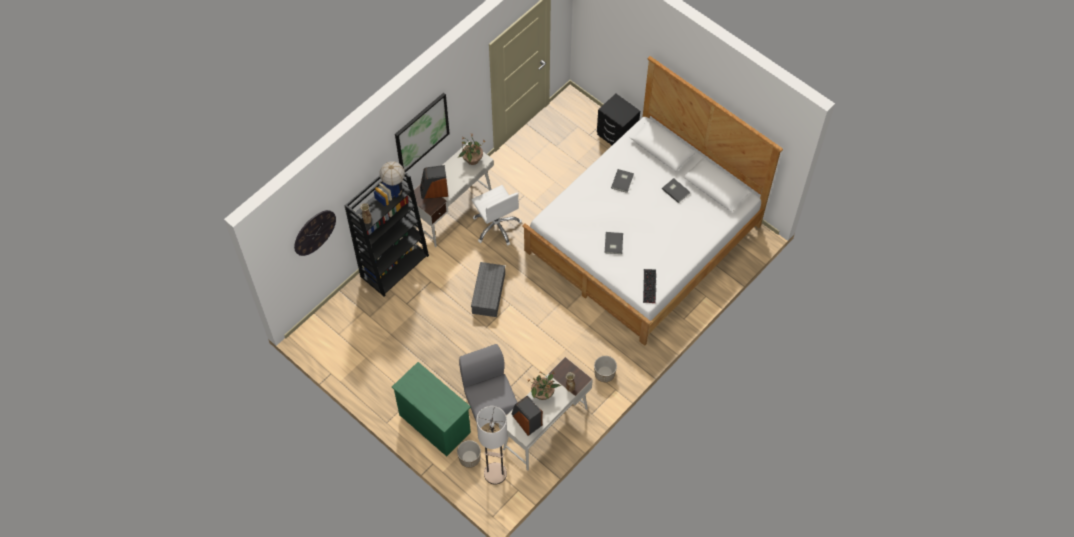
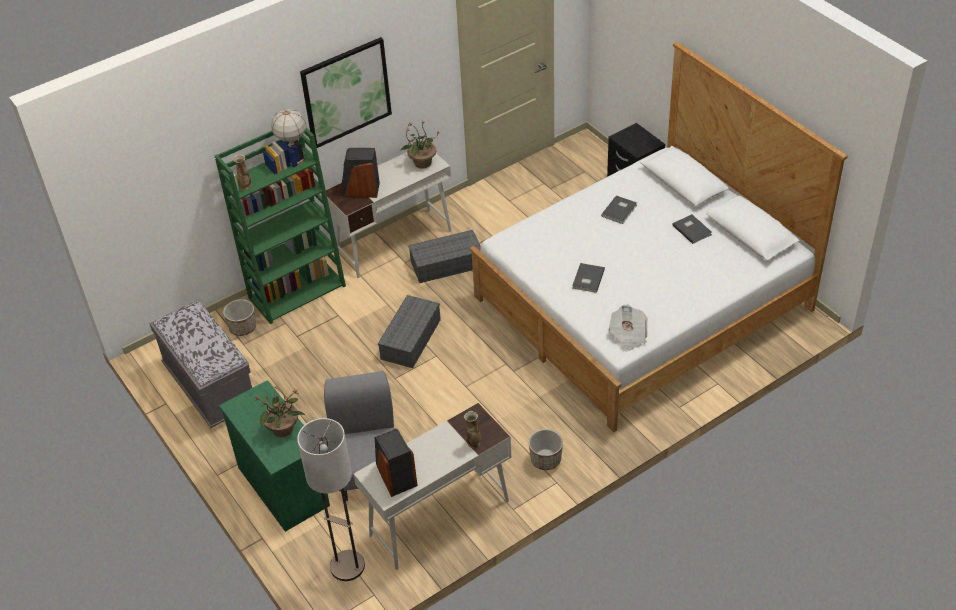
camera: 15 degrees right, 15 degrees down
wall clock [294,210,336,256] -> none
black bookcase [344,172,429,296] -> green bookcase [215,128,346,324]
planter [457,440,481,468] -> planter moved to [223,299,256,336]
white office chair [472,185,522,246] -> grey storage box [408,230,481,283]
potted plant [527,372,561,400] -> potted plant moved to [254,387,305,437]
keyboard [643,269,657,303] -> newspaper [609,305,648,352]
none -> grey bench [149,300,252,428]

